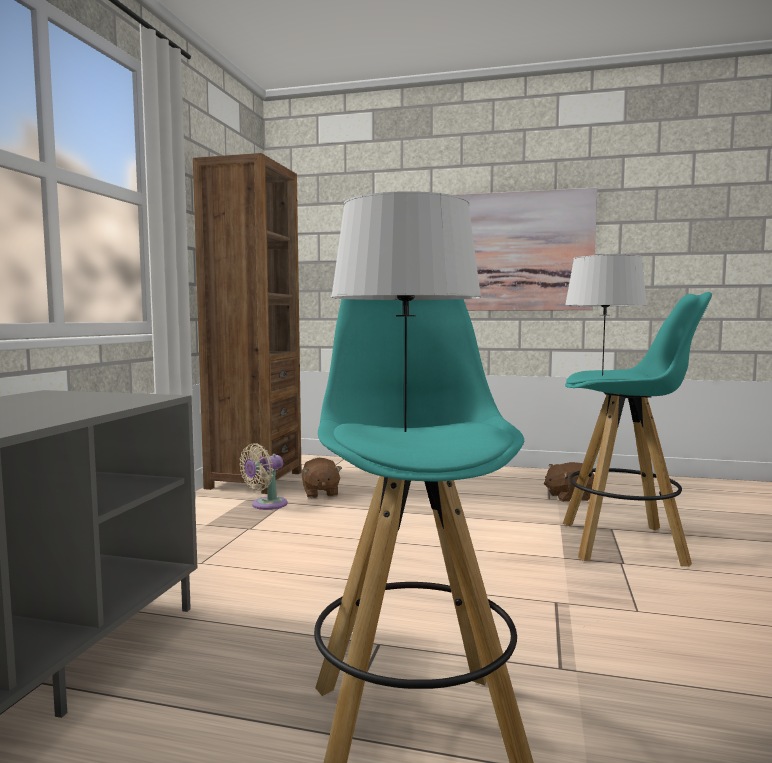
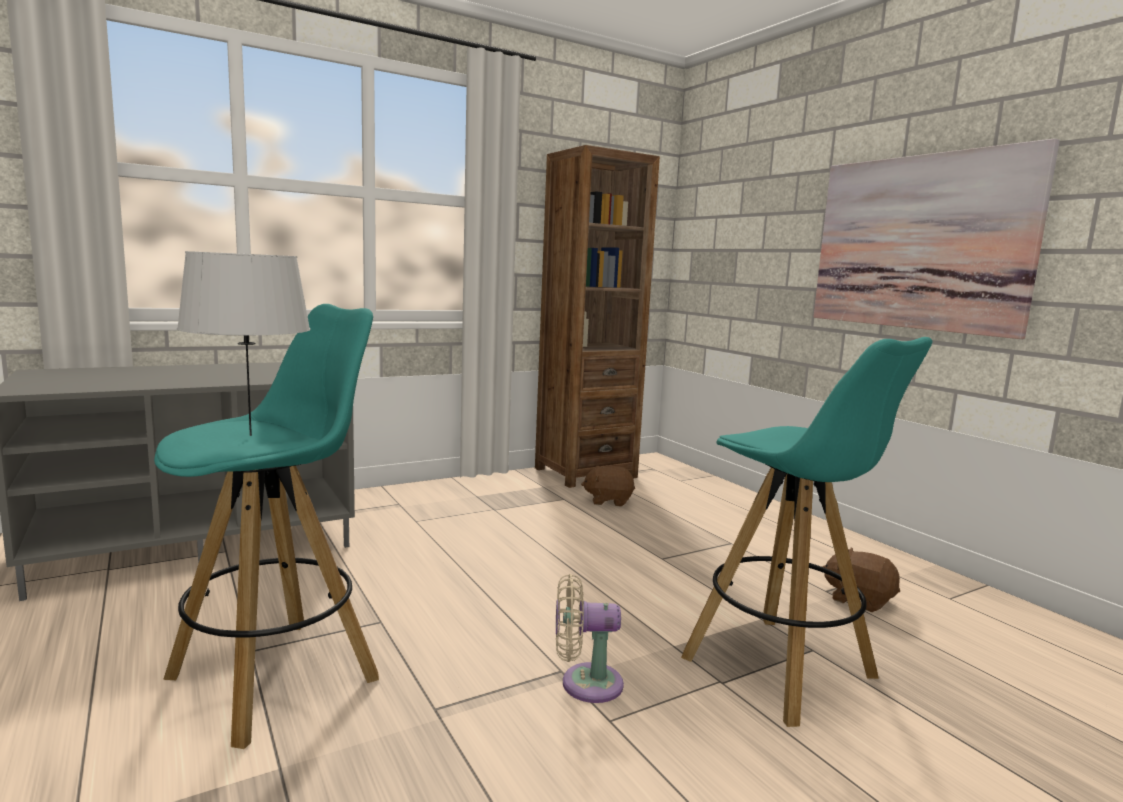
camera: 45 degrees right, 5 degrees up
beige fan [239,443,287,510] -> beige fan moved to [556,574,624,703]
brown plush toy [302,458,342,498] -> brown plush toy turned 60 degrees clockwise [581,466,635,506]
grey table lamp [565,254,647,376] -> none

